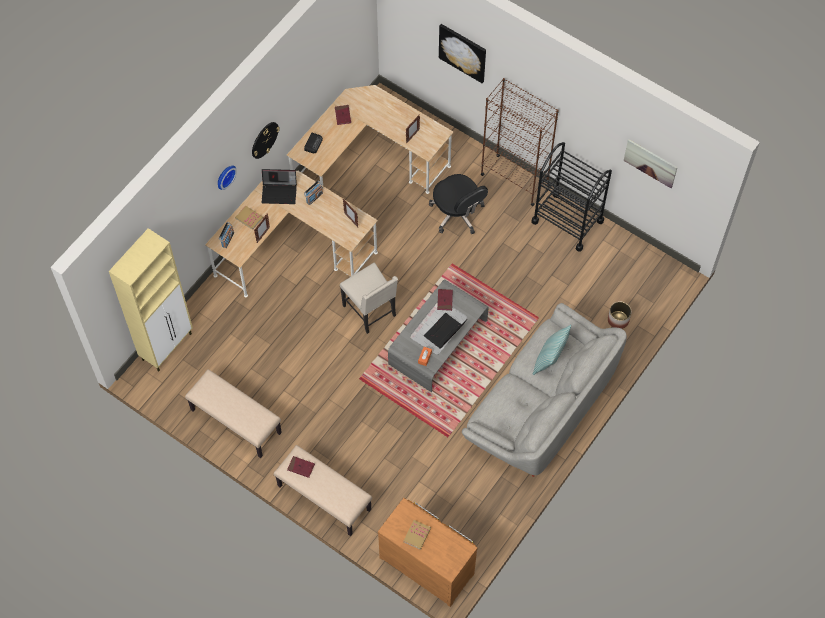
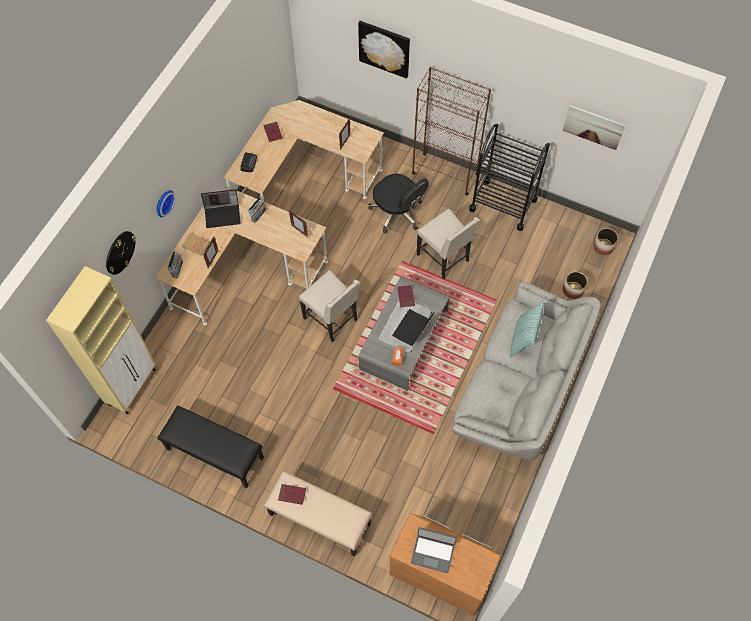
camera: 10 degrees left, 0 degrees up
beige bench [185,369,282,458] -> black bench [158,405,264,488]
wall clock [252,122,280,159] -> wall clock moved to [106,231,136,275]
book [403,520,431,550] -> laptop [411,527,457,573]
none -> beige chair [417,209,479,279]
none -> planter [593,228,618,255]

